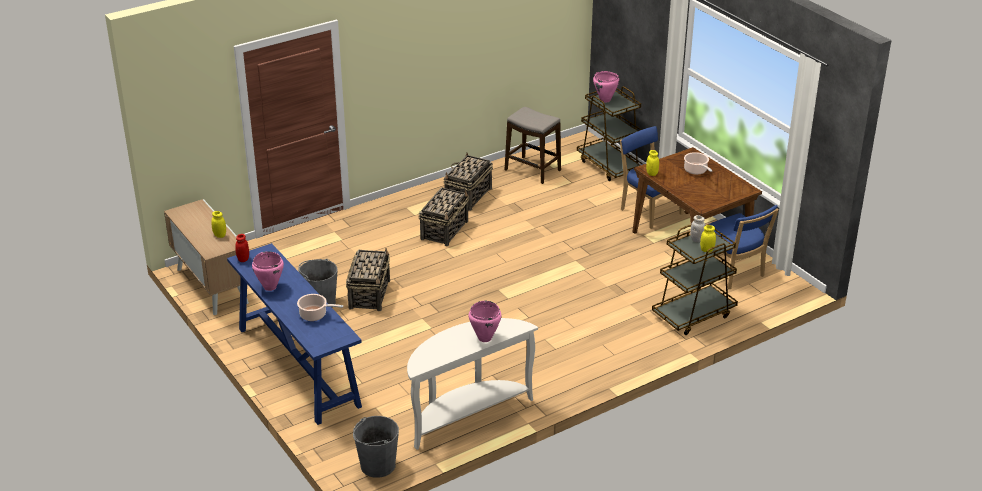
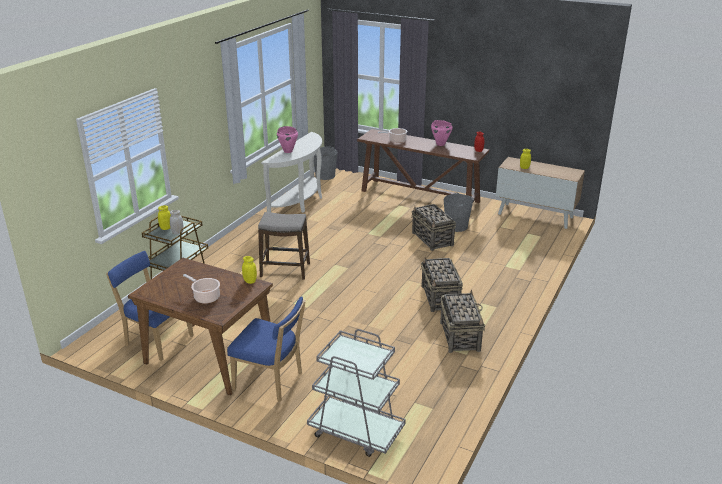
camera: 150 degrees right, 5 degrees down
blue console table [227,243,362,425] -> brown console table [357,129,489,203]
stool [505,107,561,184] -> stool moved to [258,212,310,280]
brown cart [577,86,643,181] -> grey cart [307,329,406,457]
pink cooking pot [593,71,619,103] -> none

